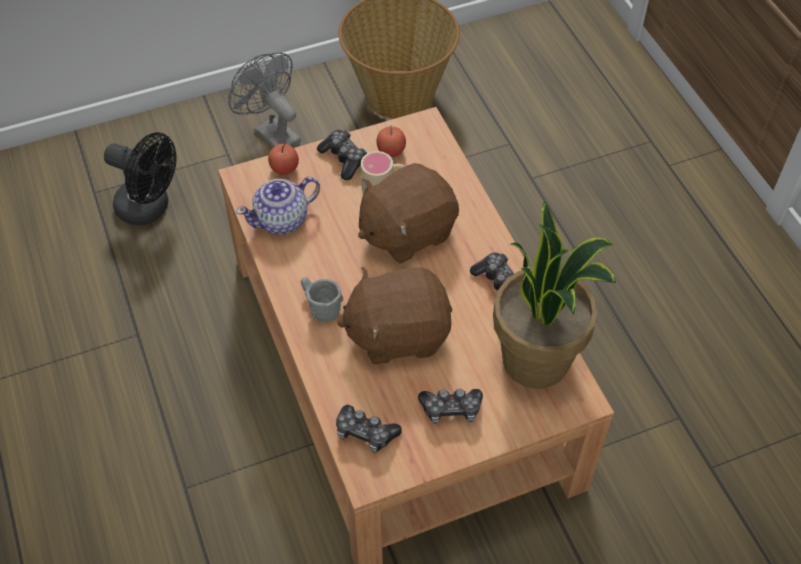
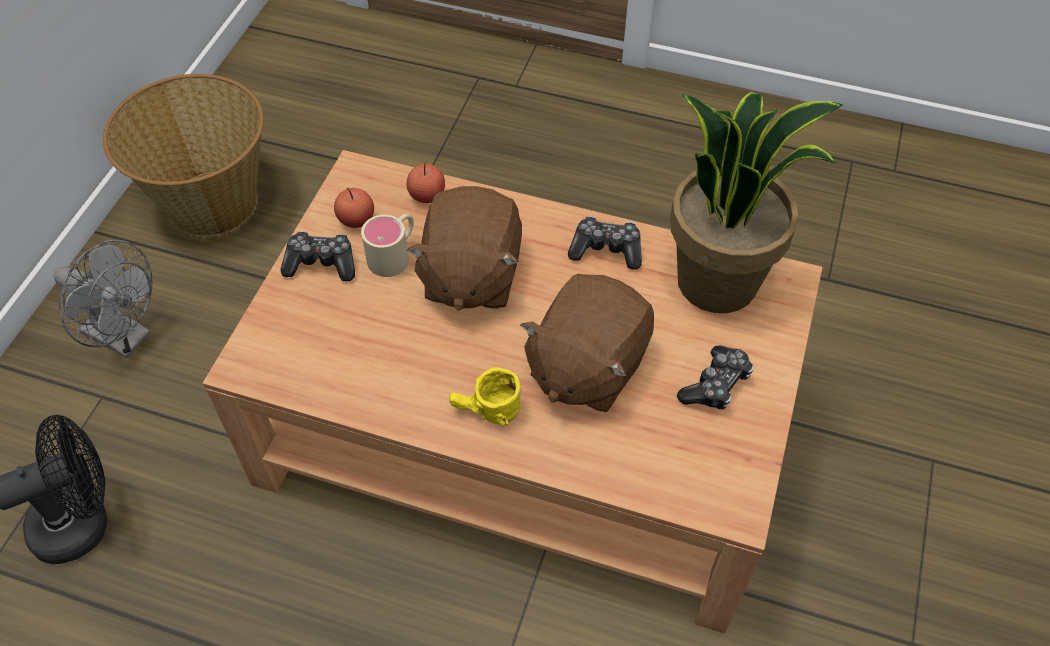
camera: 50 degrees left, 0 degrees up
grey fan [228,52,301,147] -> grey fan turned 150 degrees counterclockwise [53,240,153,358]
teapot [236,177,320,234] -> none
apple [268,144,299,175] -> apple moved to [407,162,445,203]
grey mug [301,277,343,322] -> yellow mug [449,367,521,426]
game controller [336,405,402,453] -> none

